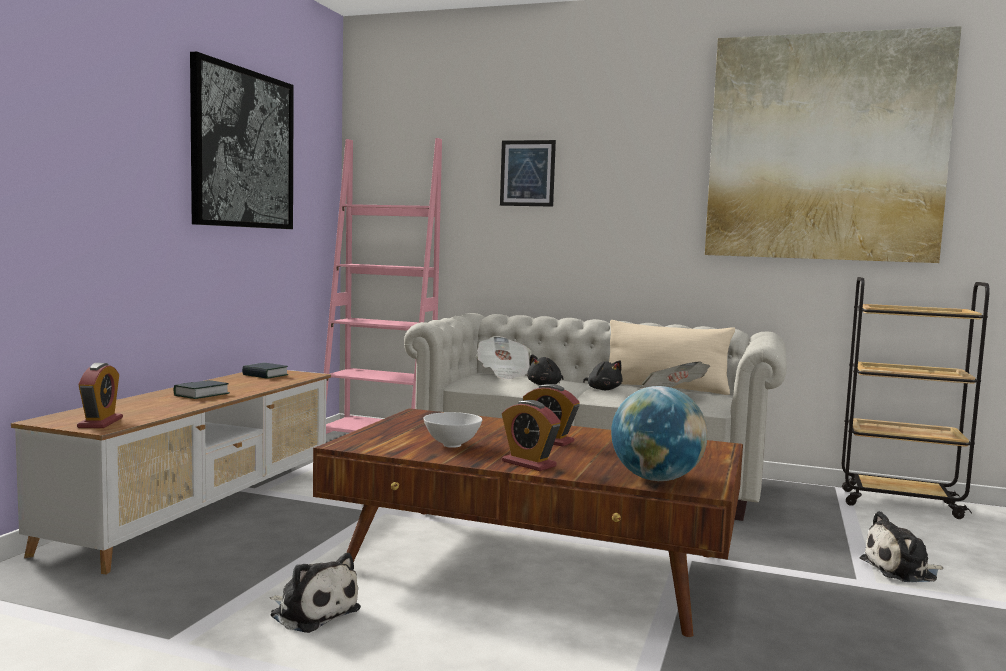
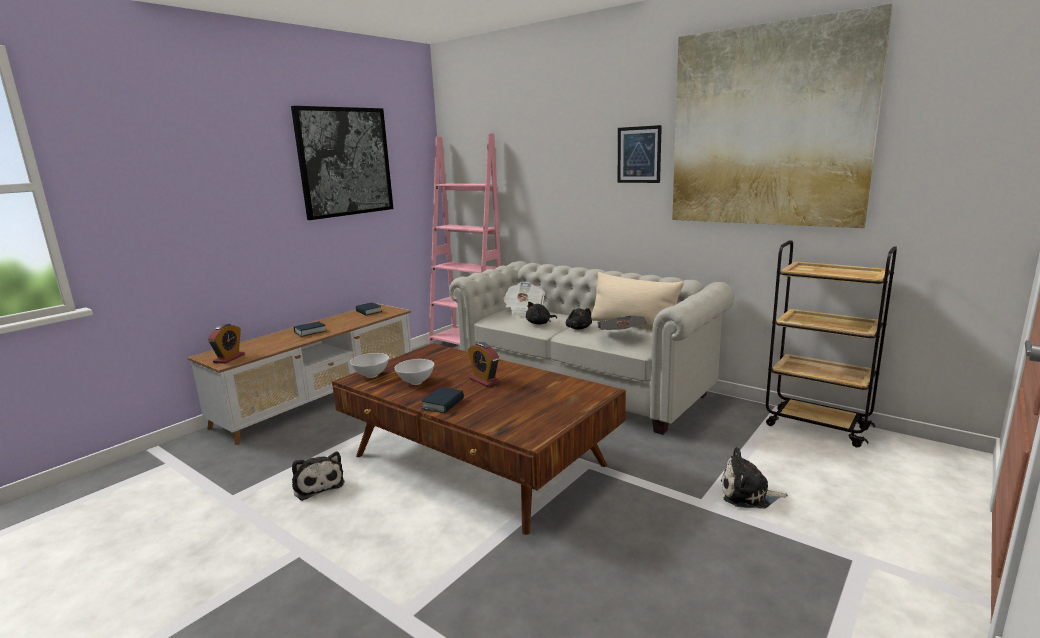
camera: 20 degrees right, 10 degrees up
picture [500,140,556,207] -> picture moved to [618,125,662,183]
alarm clock [502,400,561,471] -> book [421,387,464,414]
globe [611,386,708,481] -> none
none -> white bowl [350,353,389,378]

